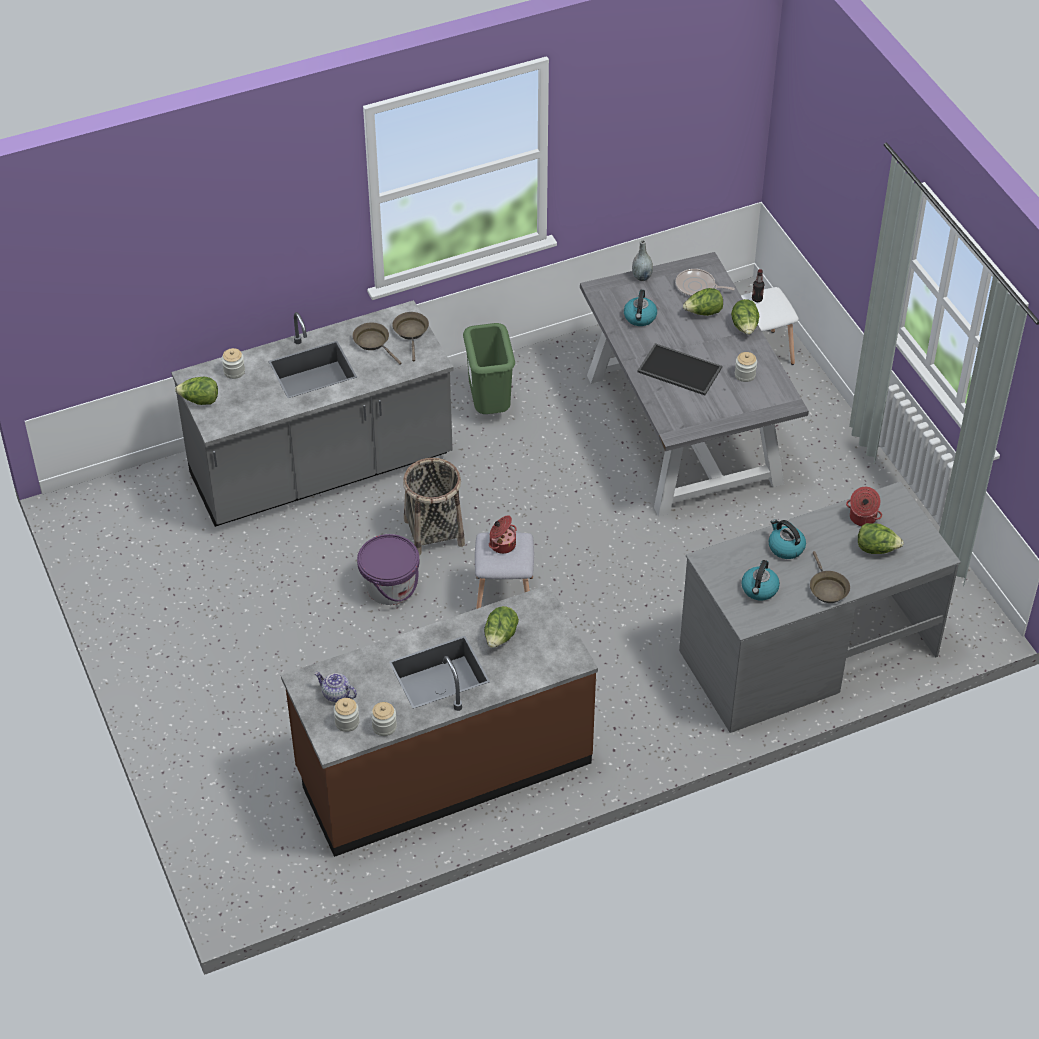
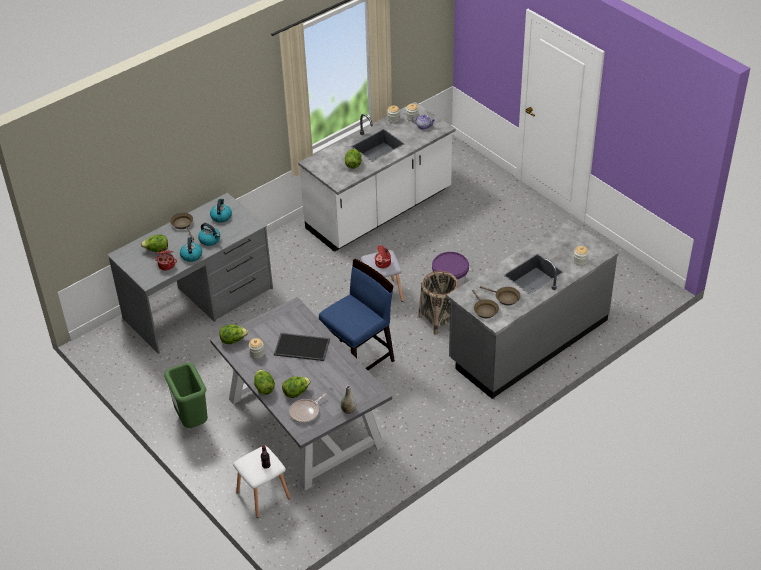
camera: 165 degrees right, 5 degrees down
lettuce [175,377,218,405] -> lettuce moved to [219,324,248,344]
brown counter [281,584,598,857] -> white counter [298,102,455,252]
green trash can [463,323,515,414] -> green trash can moved to [164,363,208,428]
kettle [624,290,657,326] -> kettle moved to [180,237,202,262]
frying pan [676,269,735,297] -> frying pan turned 135 degrees clockwise [289,393,327,423]
none -> blue chair [319,259,395,370]

